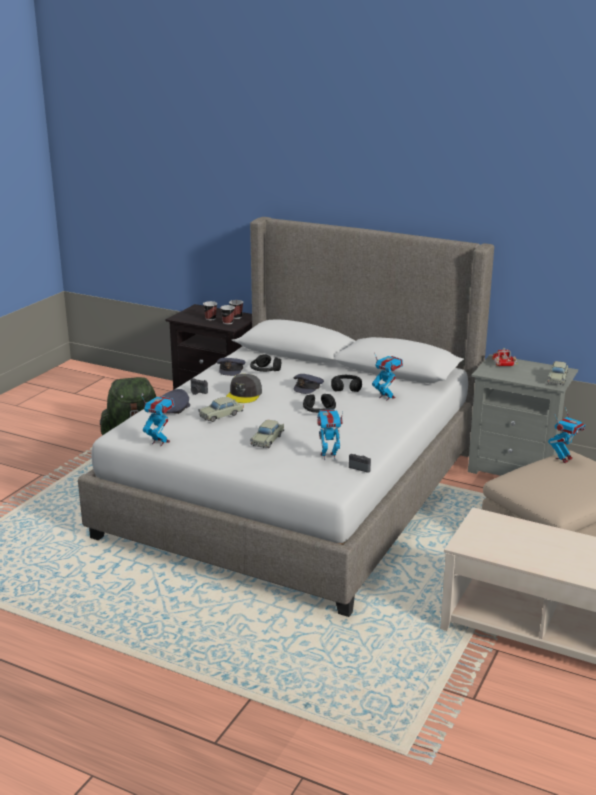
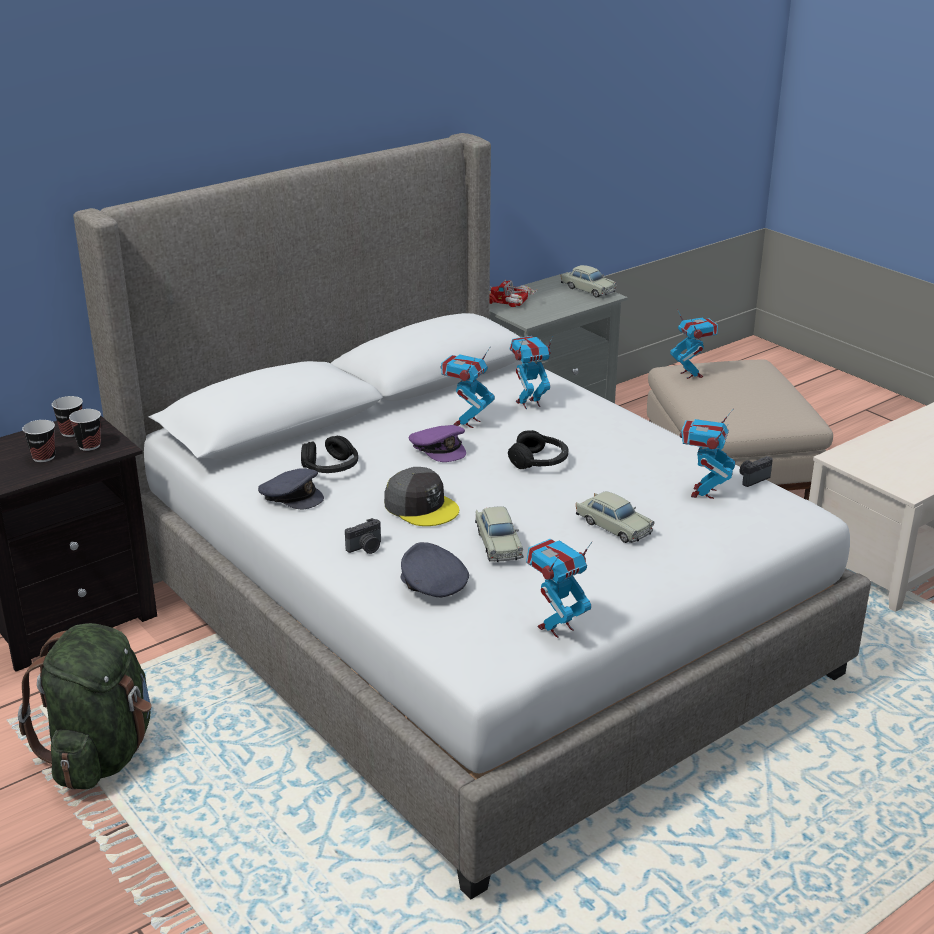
camera: 65 degrees left, 5 degrees up
grey cap [293,374,324,394] -> purple cap [409,425,466,462]
black headphones [331,375,362,392] -> toy robot [441,346,495,428]

